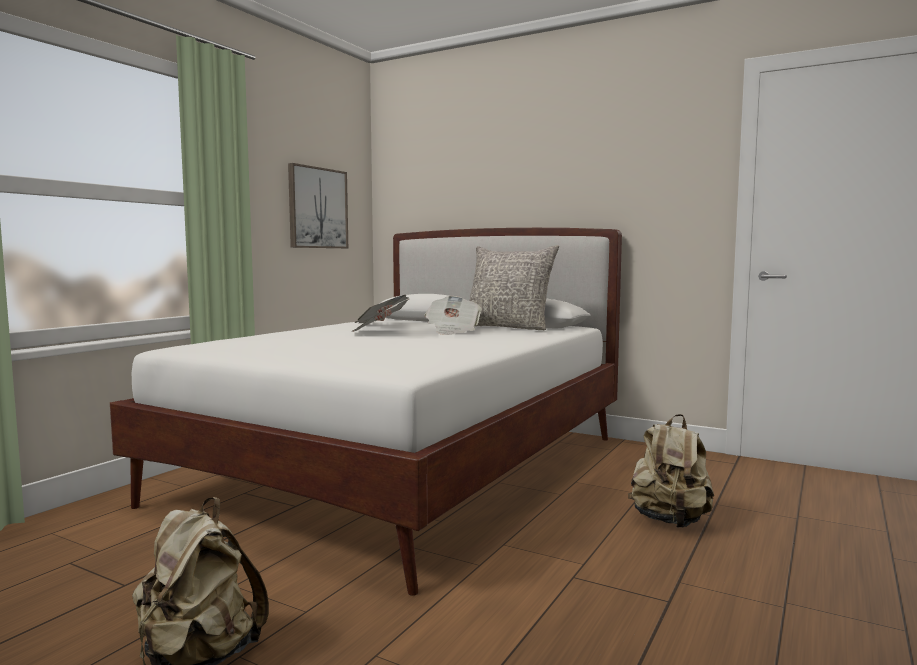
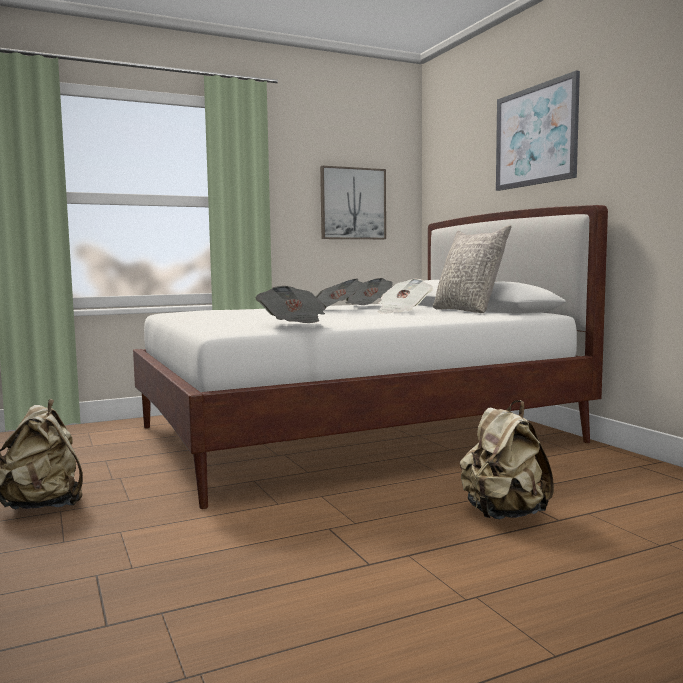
camera: 35 degrees right, 0 degrees up
none -> newspaper [256,286,326,323]
none -> picture [496,70,580,191]

